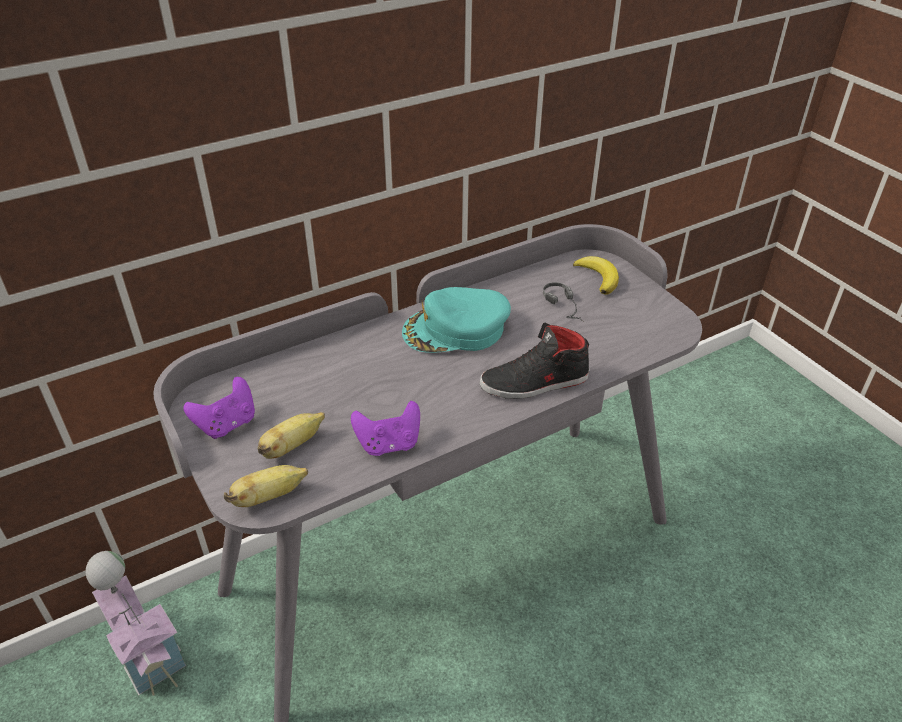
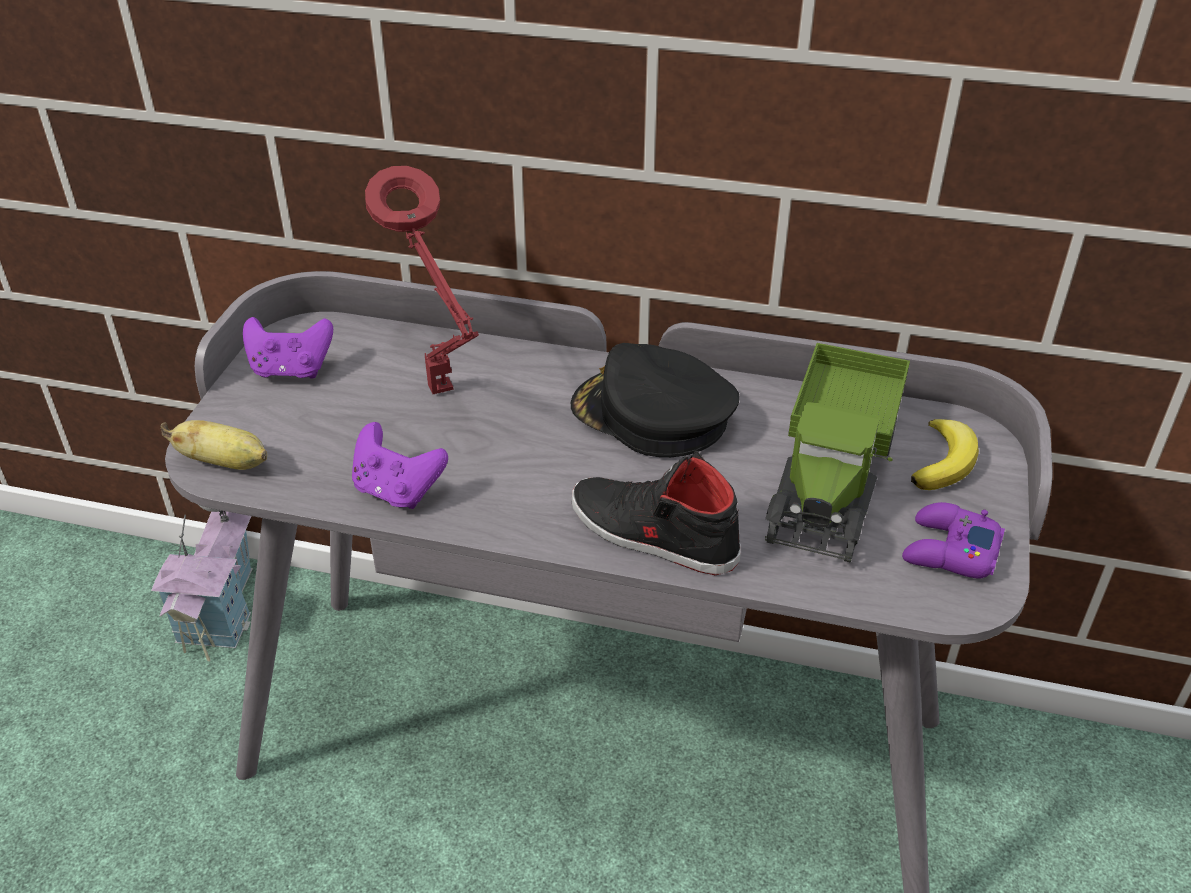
camera: 45 degrees right, 0 degrees up
banana [258,412,325,459] -> none
turquoise cap [402,287,511,353] -> black cap [571,343,740,457]
headphones [543,282,584,322] -> toy truck [765,343,910,563]
none -> red table lamp [365,166,479,394]
none -> purple game controller [902,502,1005,579]

